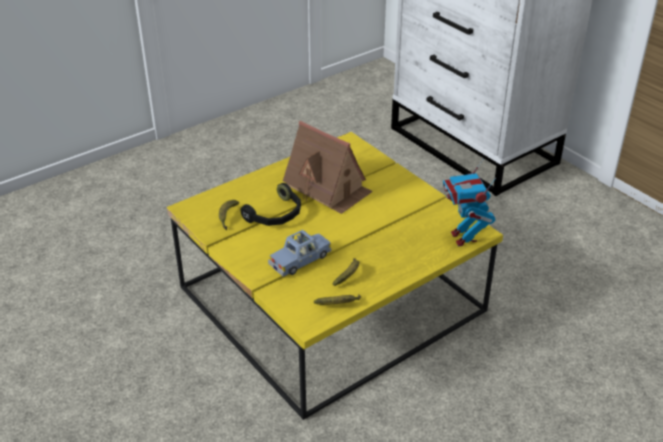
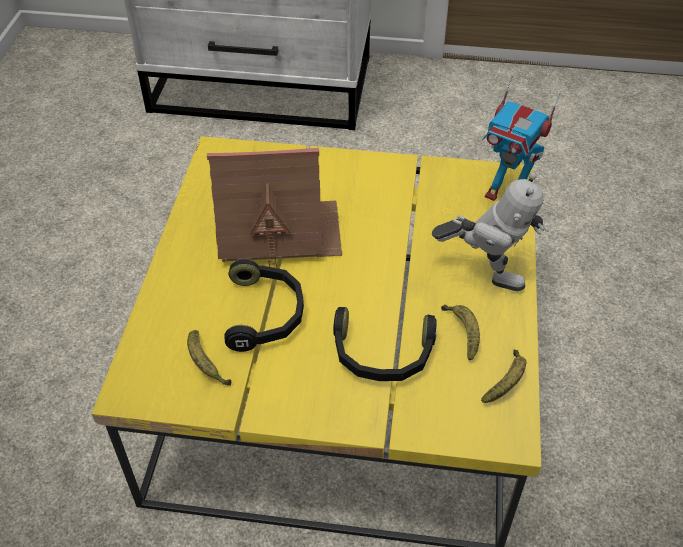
camera: 45 degrees left, 10 degrees up
blue toy car [268,230,331,277] -> black headphones [333,307,437,381]
none -> toy robot [432,173,549,291]

